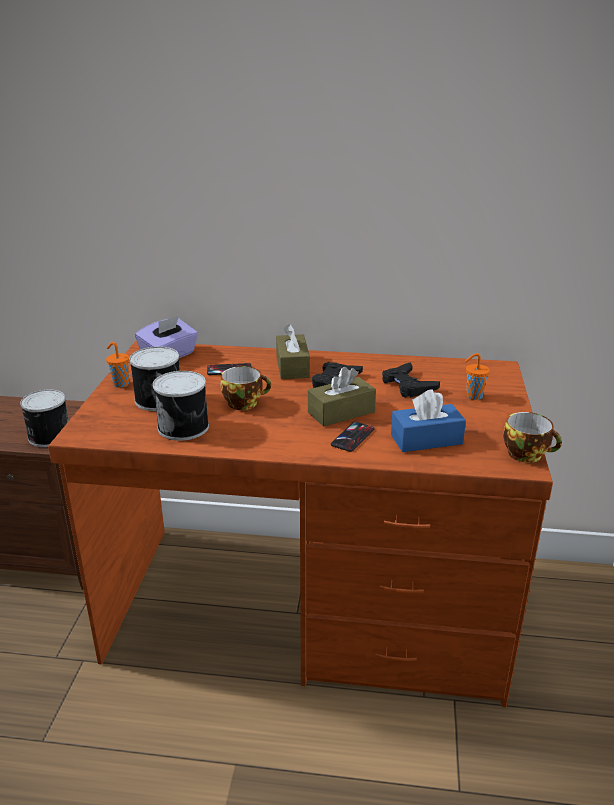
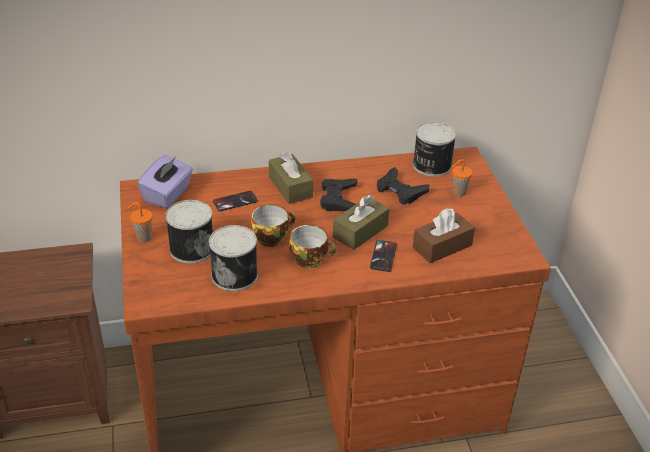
camera: 20 degrees left, 10 degrees up
can [20,390,69,447] -> can moved to [413,122,456,177]
blue tissue box [391,389,466,452] -> brown tissue box [413,208,475,263]
cup [503,412,562,463] -> cup moved to [289,225,336,268]

